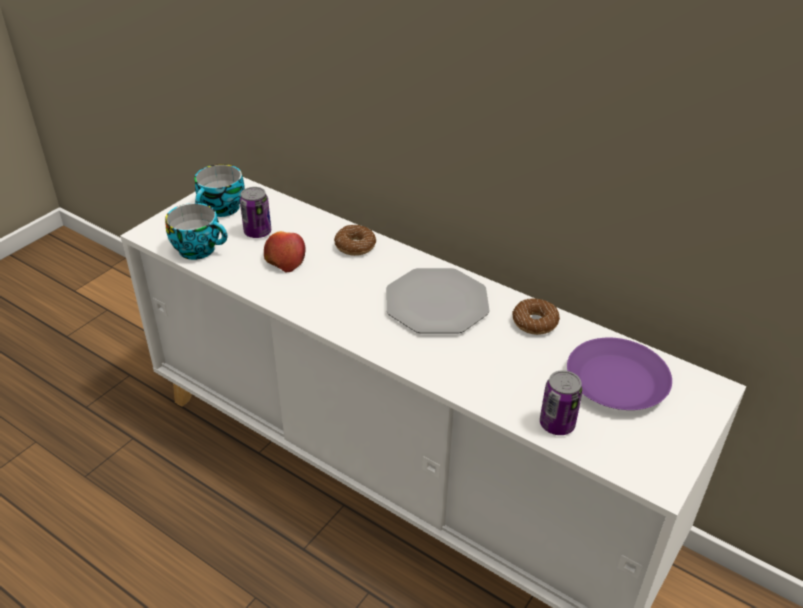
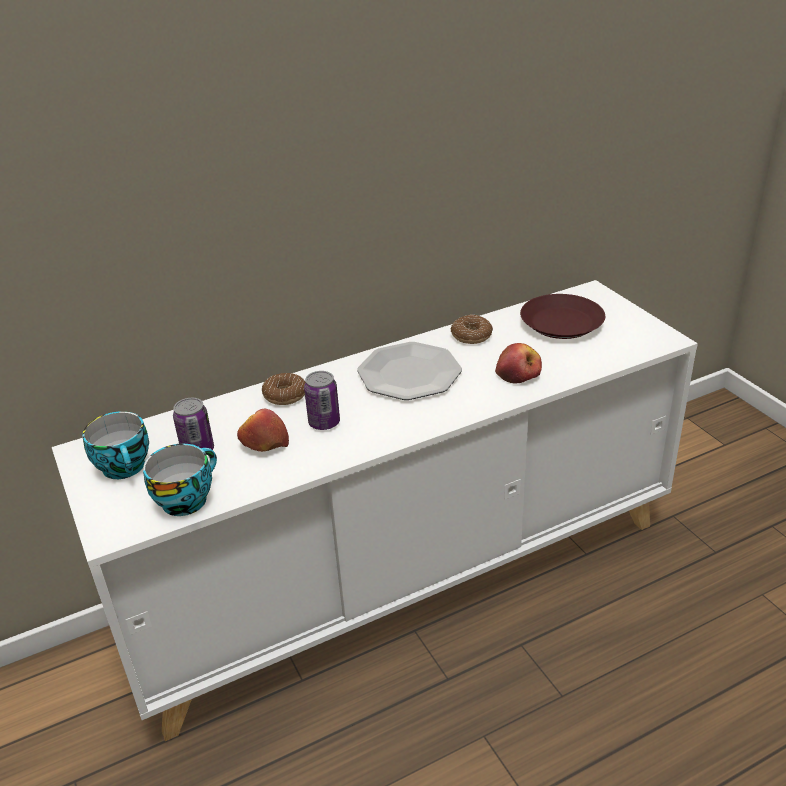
camera: 60 degrees left, 5 degrees down
can [540,370,583,435] -> can moved to [304,371,340,430]
purple plate [567,338,672,410] -> brown plate [520,294,605,339]
none -> apple [495,343,542,384]

